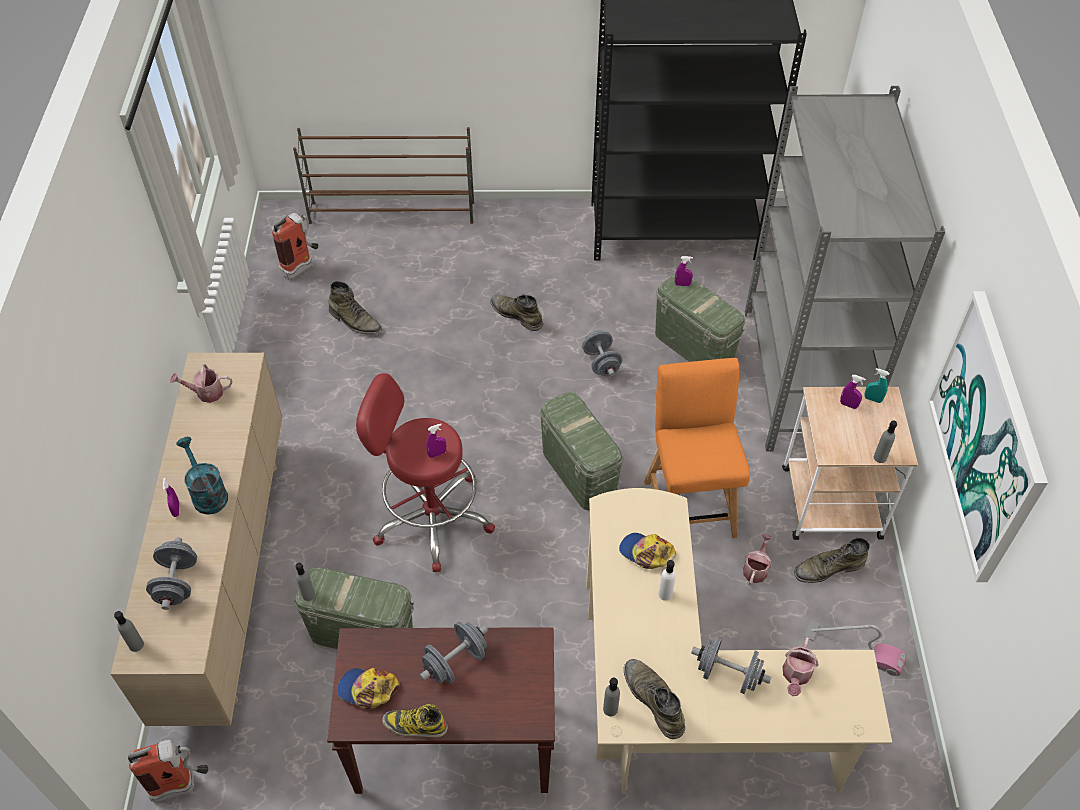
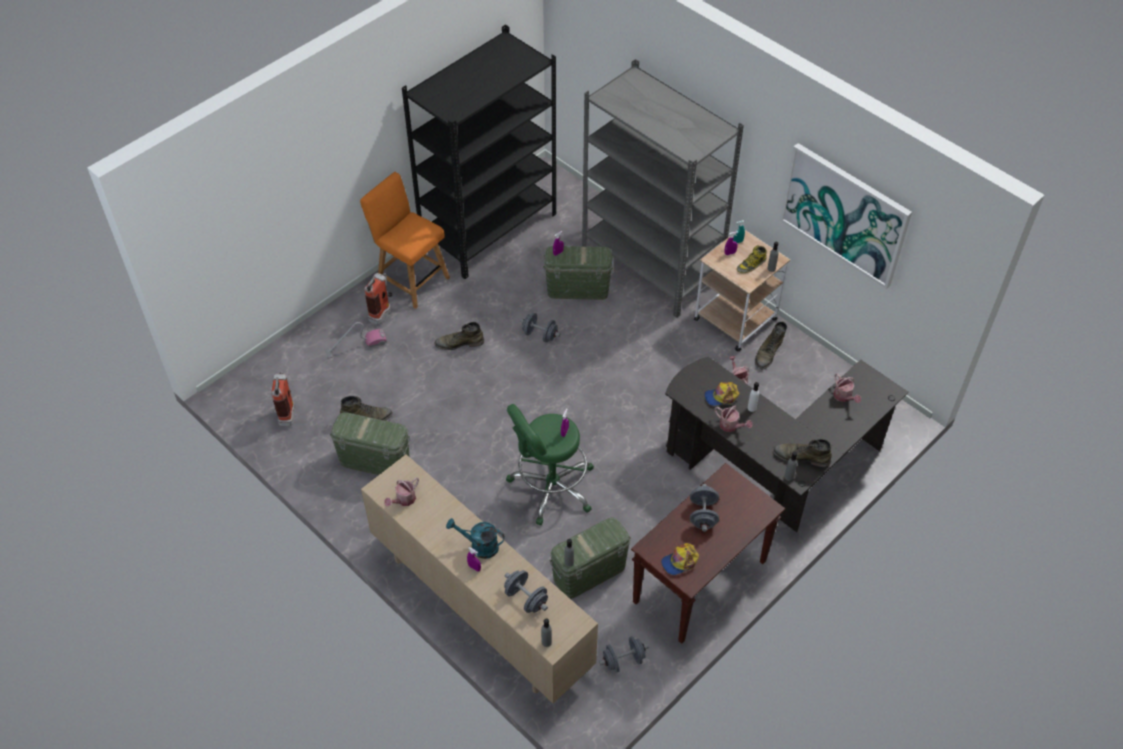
camera: 45 degrees left, 0 degrees up
fire extinguisher [128,740,208,802] -> fire extinguisher moved to [364,273,393,325]
brown shoe rack [293,127,474,224] -> none
red stool [356,373,495,572] -> green stool [506,404,594,525]
boot [382,704,448,737] -> boot moved to [737,245,767,273]
green storage box [540,392,623,511] -> green storage box moved to [330,412,410,475]
beige desk [586,488,892,794] -> black desk [665,357,909,532]
orange chair [644,358,750,538] -> orange chair moved to [360,172,450,309]
grey dumbbell [691,636,772,694] -> grey dumbbell moved to [599,636,649,673]
vacuum cleaner [805,621,906,676] -> vacuum cleaner moved to [325,322,387,359]
none -> watering can [714,406,753,432]

